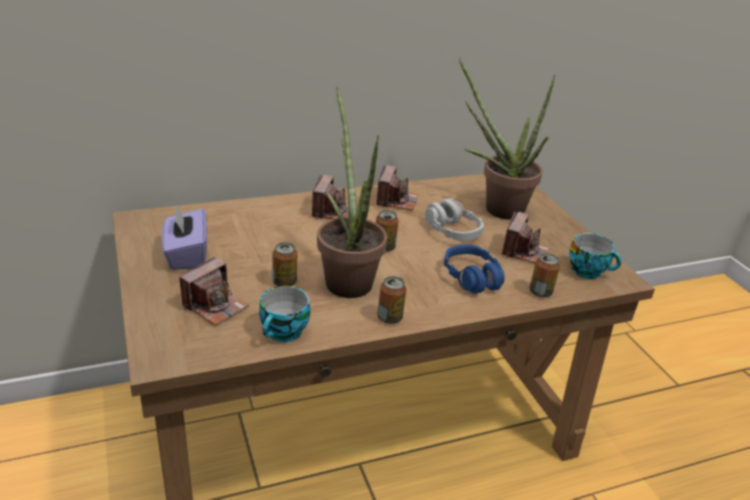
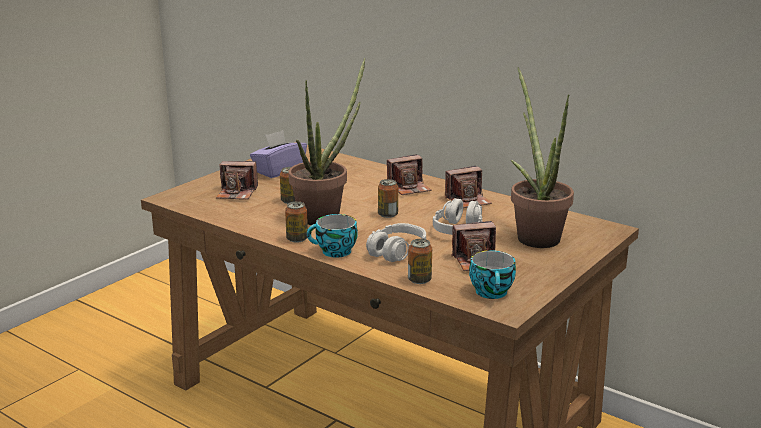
camera: 60 degrees right, 10 degrees down
cup [259,286,310,342] -> cup moved to [307,214,358,258]
blue headphones [444,245,505,294] -> grey headphones [366,223,426,262]

